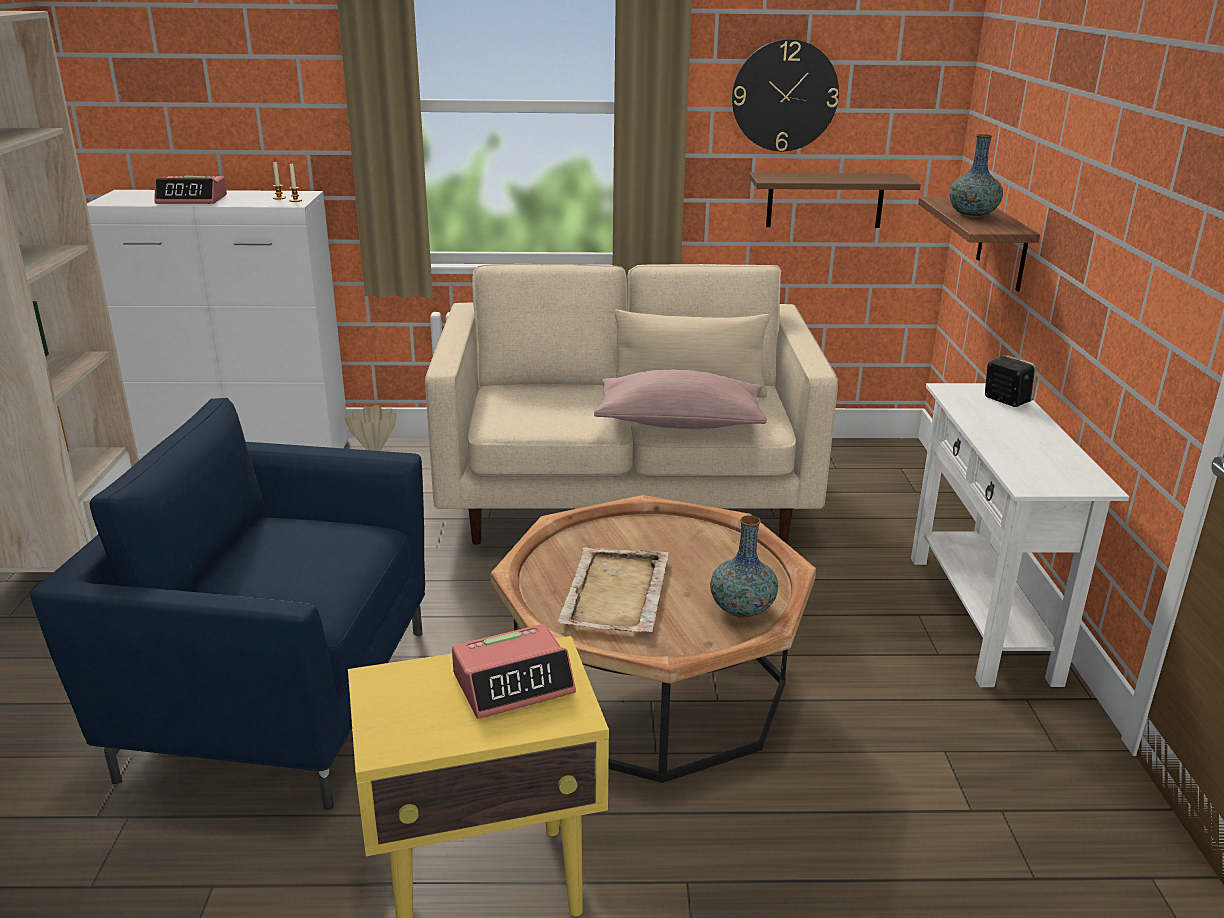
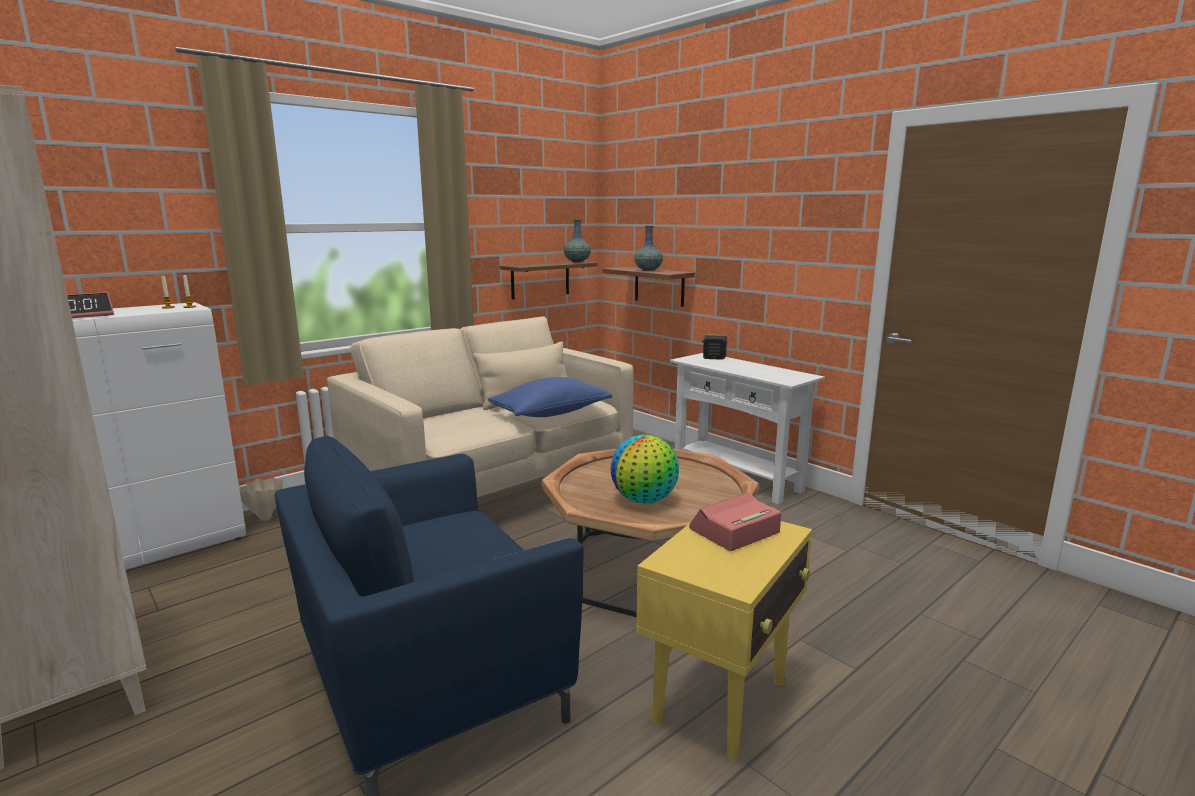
camera: 40 degrees left, 10 degrees down
alarm clock [452,624,576,719] -> alarm clock turned 150 degrees counterclockwise [689,492,781,551]
beige tray [557,547,669,632] -> globe [610,434,679,503]
pink pillow [594,369,767,429] -> blue pillow [488,377,612,417]
vase [710,515,778,618] -> vase moved to [564,220,591,262]
wall clock [732,39,839,151] -> none

